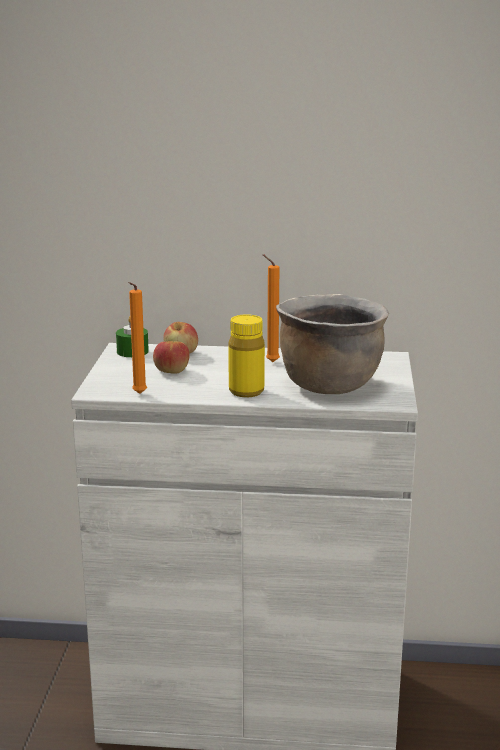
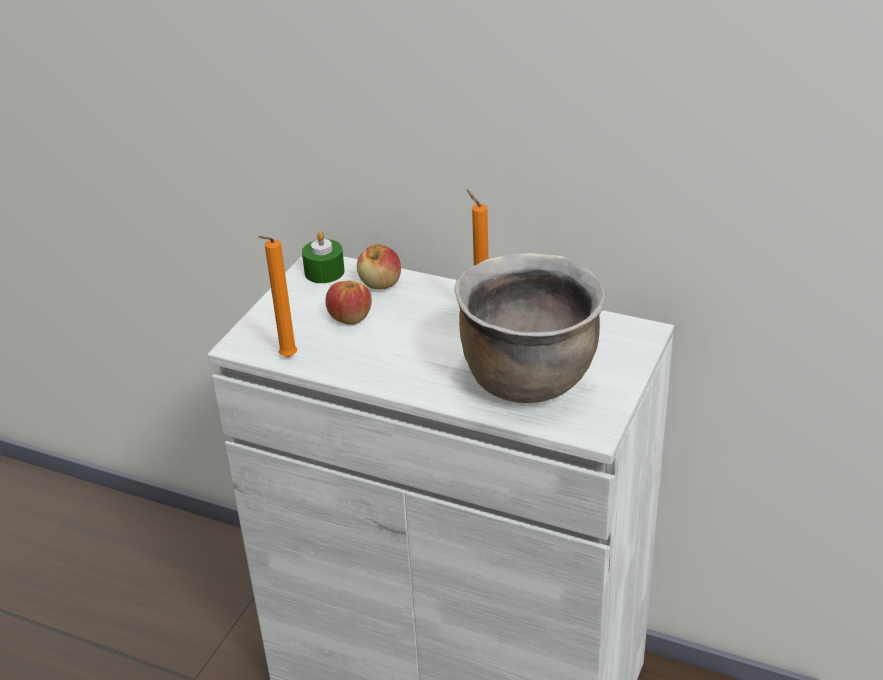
camera: 20 degrees right, 15 degrees up
yellow bottle [228,314,265,398] -> none

